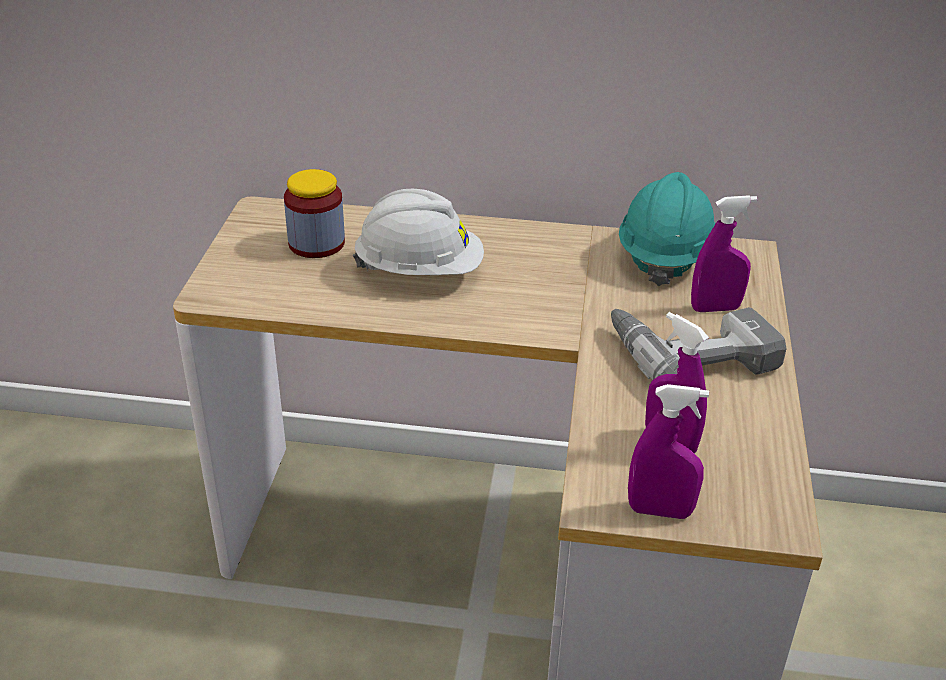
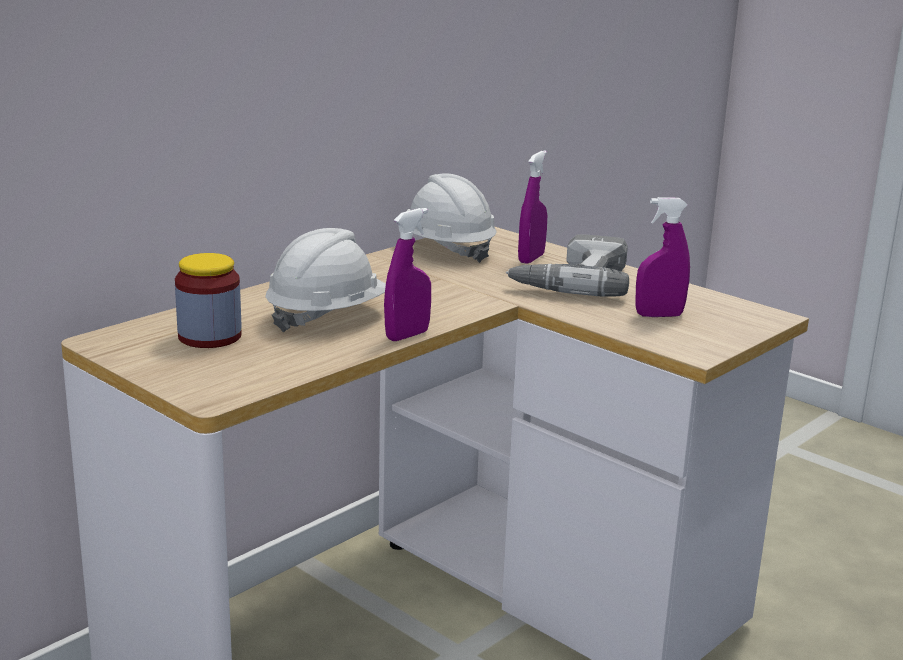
camera: 55 degrees left, 15 degrees down
turquoise hard hat [619,172,715,286] -> white hard hat [407,173,497,263]
purple spray bottle [628,384,709,519] -> purple spray bottle moved to [384,208,431,341]

